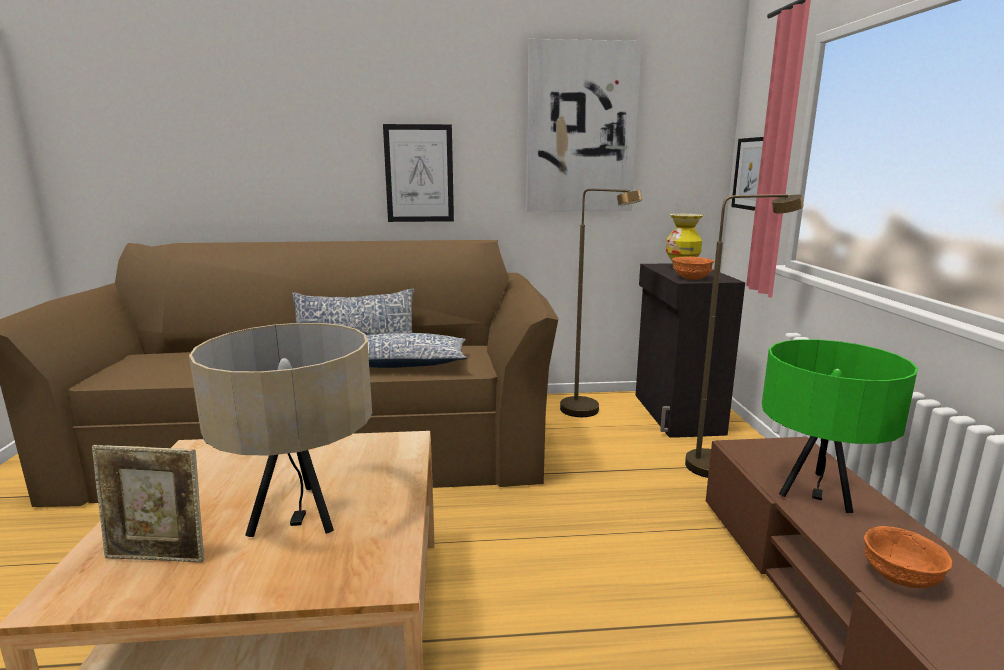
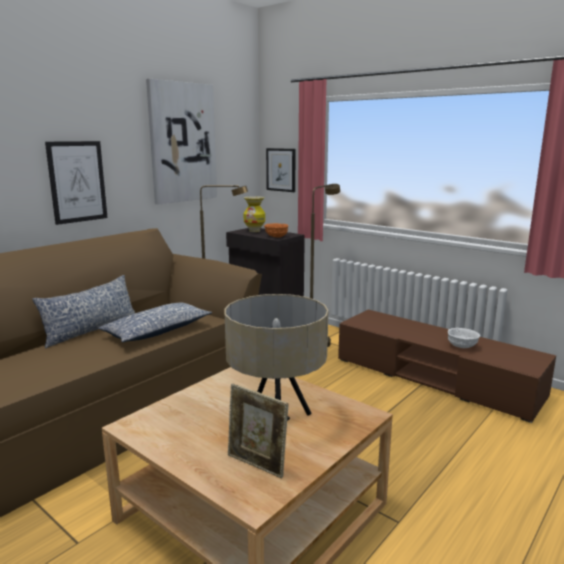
camera: 45 degrees left, 0 degrees up
picture frame [92,445,204,563] -> picture frame turned 75 degrees clockwise [228,383,288,479]
green table lamp [762,339,918,513] -> none
orange bowl [864,526,952,588] -> white bowl [448,328,480,348]

